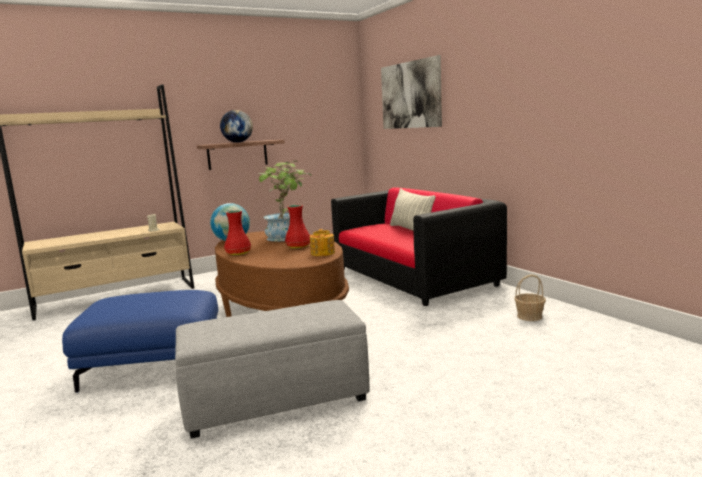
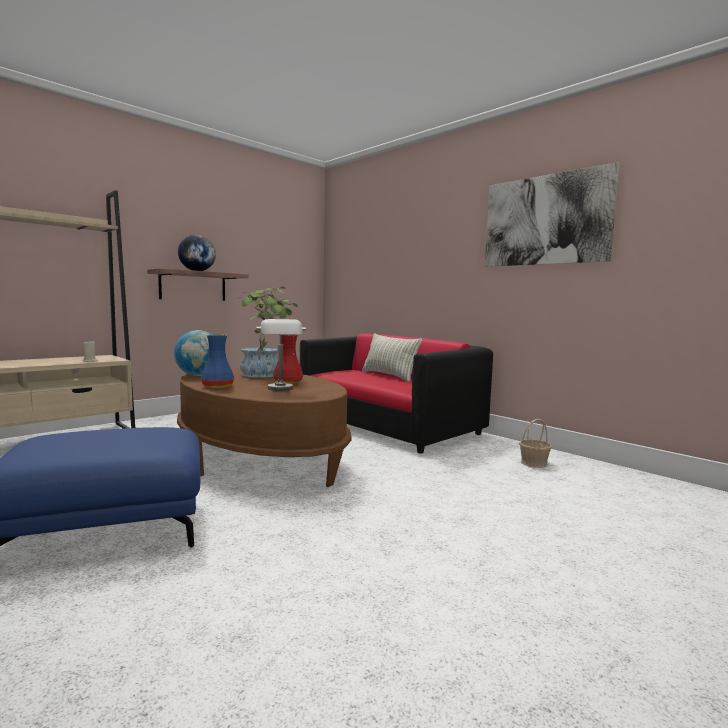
camera: 15 degrees left, 5 degrees down
grey ottoman [175,300,370,439] -> none
red vase [224,210,251,255] -> blue vase [201,335,234,389]
teapot [310,229,335,256] -> none
picture [381,55,442,129] -> picture moved to [485,162,620,267]
none -> grey table lamp [256,319,306,391]

